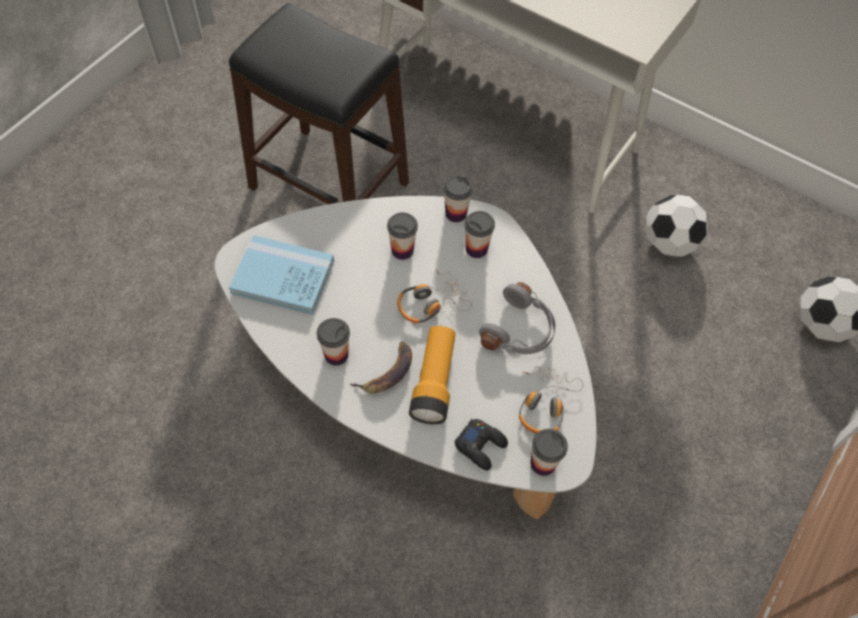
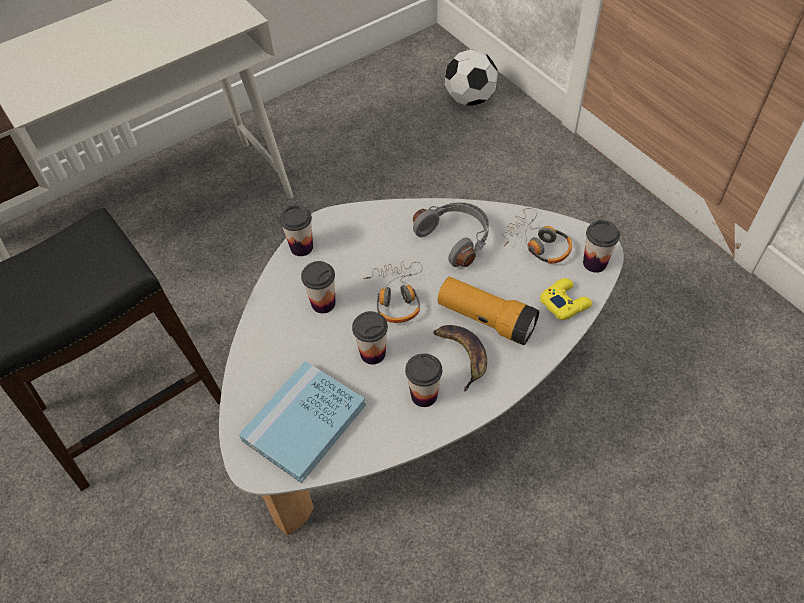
camera: 65 degrees left, 5 degrees down
black game controller [455,419,508,471] -> yellow game controller [540,278,593,320]
cup [464,211,495,258] -> cup moved to [352,311,388,364]
football [645,194,708,257] -> none

